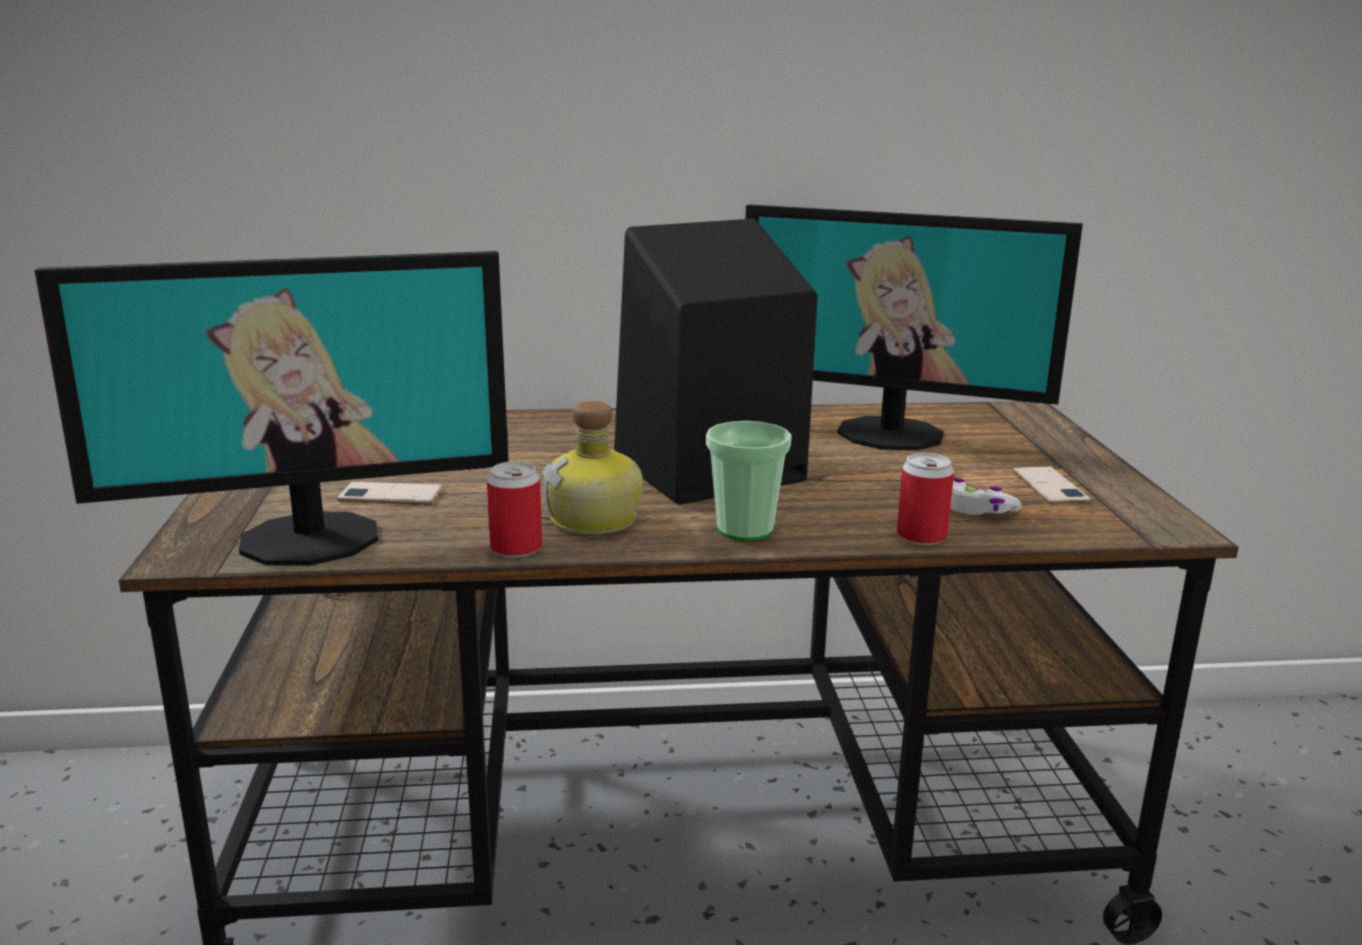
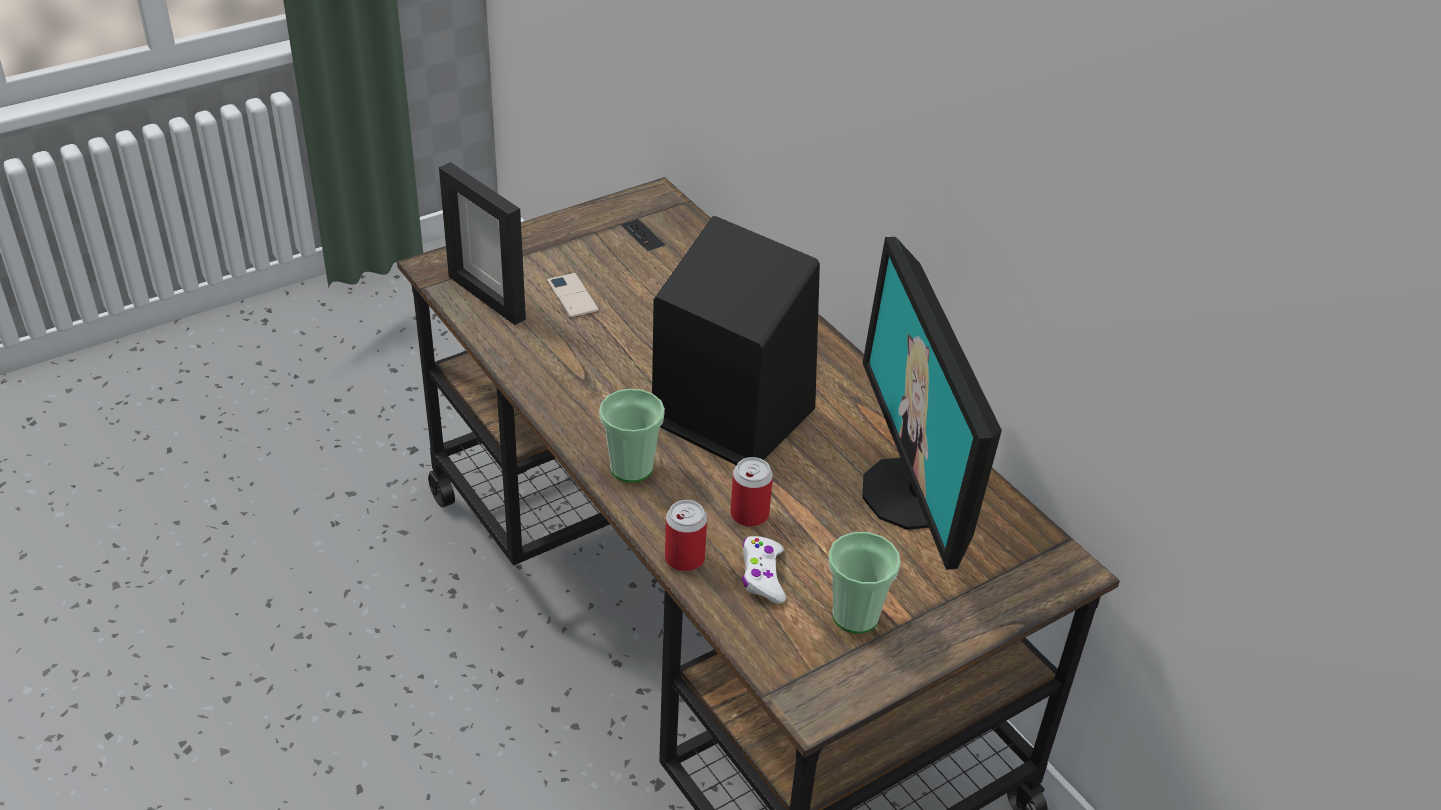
camera: 60 degrees right, 20 degrees up
monitor [35,251,509,566] -> picture frame [439,162,526,325]
can [487,461,542,557] -> can moved to [730,457,773,527]
bottle [543,401,643,535] -> none
phone [1013,466,1091,504] -> cup [828,532,901,633]

